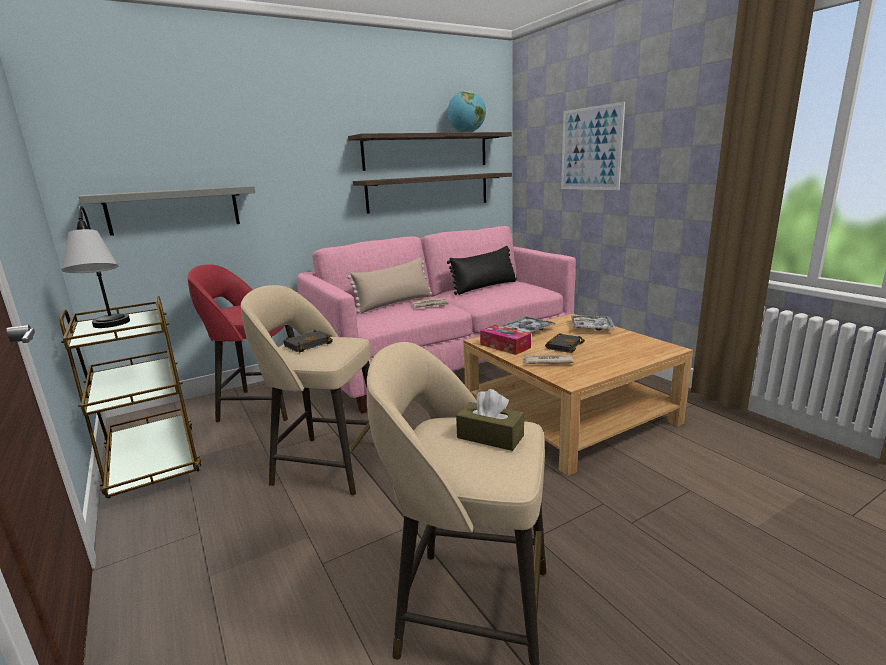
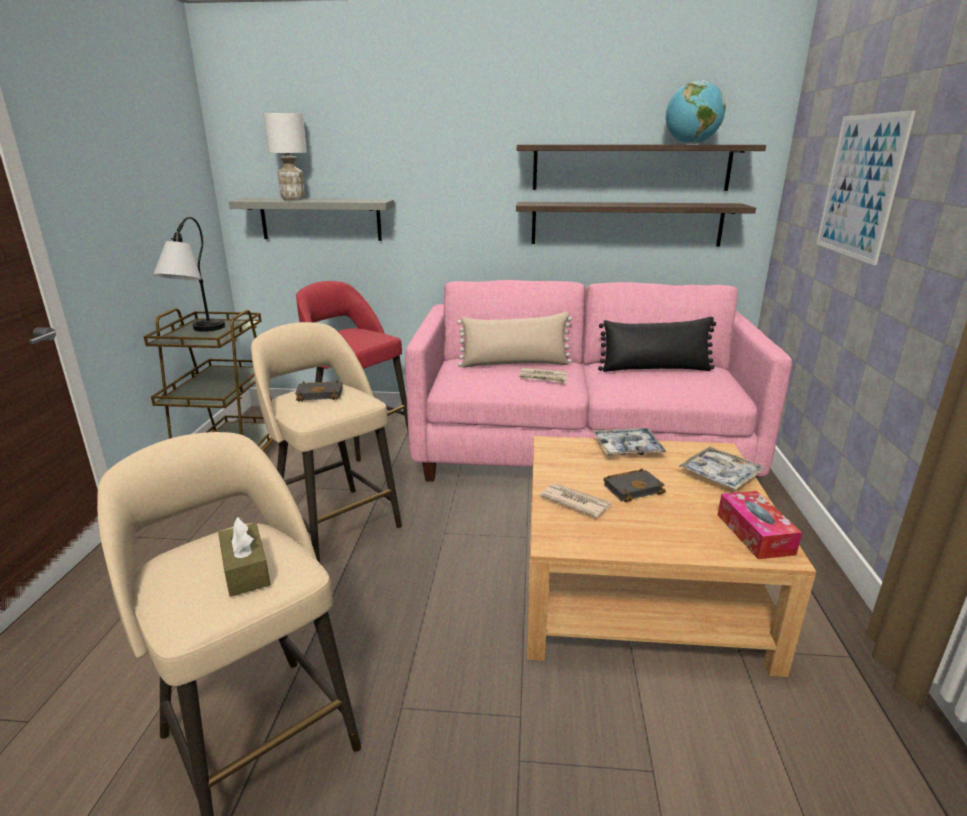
camera: 35 degrees right, 5 degrees up
tissue box [480,325,531,355] -> tissue box moved to [718,491,802,559]
none -> white table lamp [263,113,307,201]

